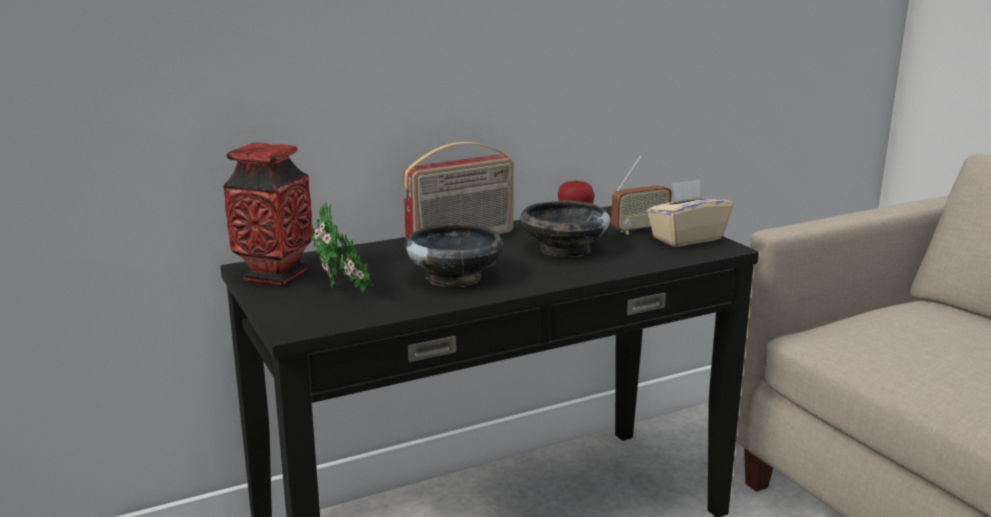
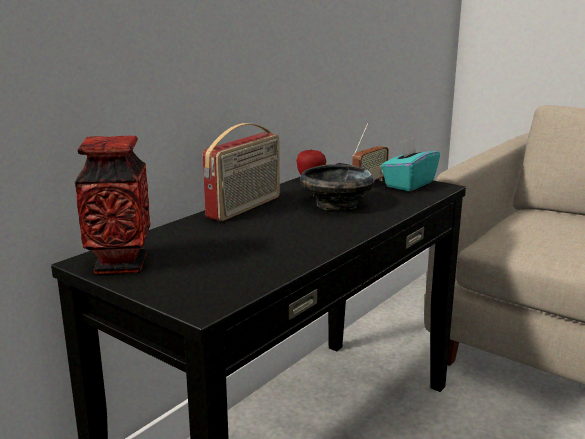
camera: 25 degrees left, 0 degrees up
potted plant [311,200,374,293] -> none
black bowl [405,224,503,287] -> none
beige tissue box [646,179,733,247] -> turquoise tissue box [381,137,440,191]

